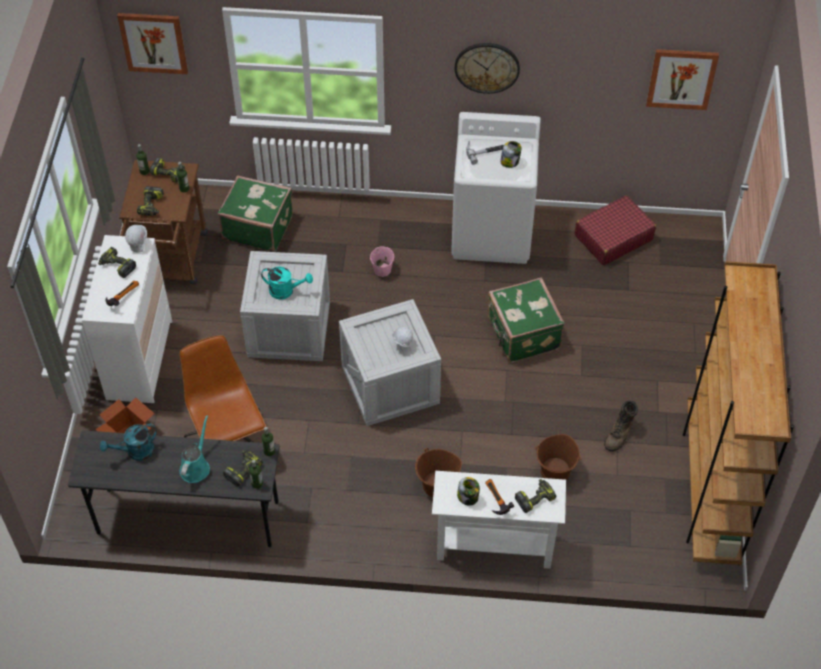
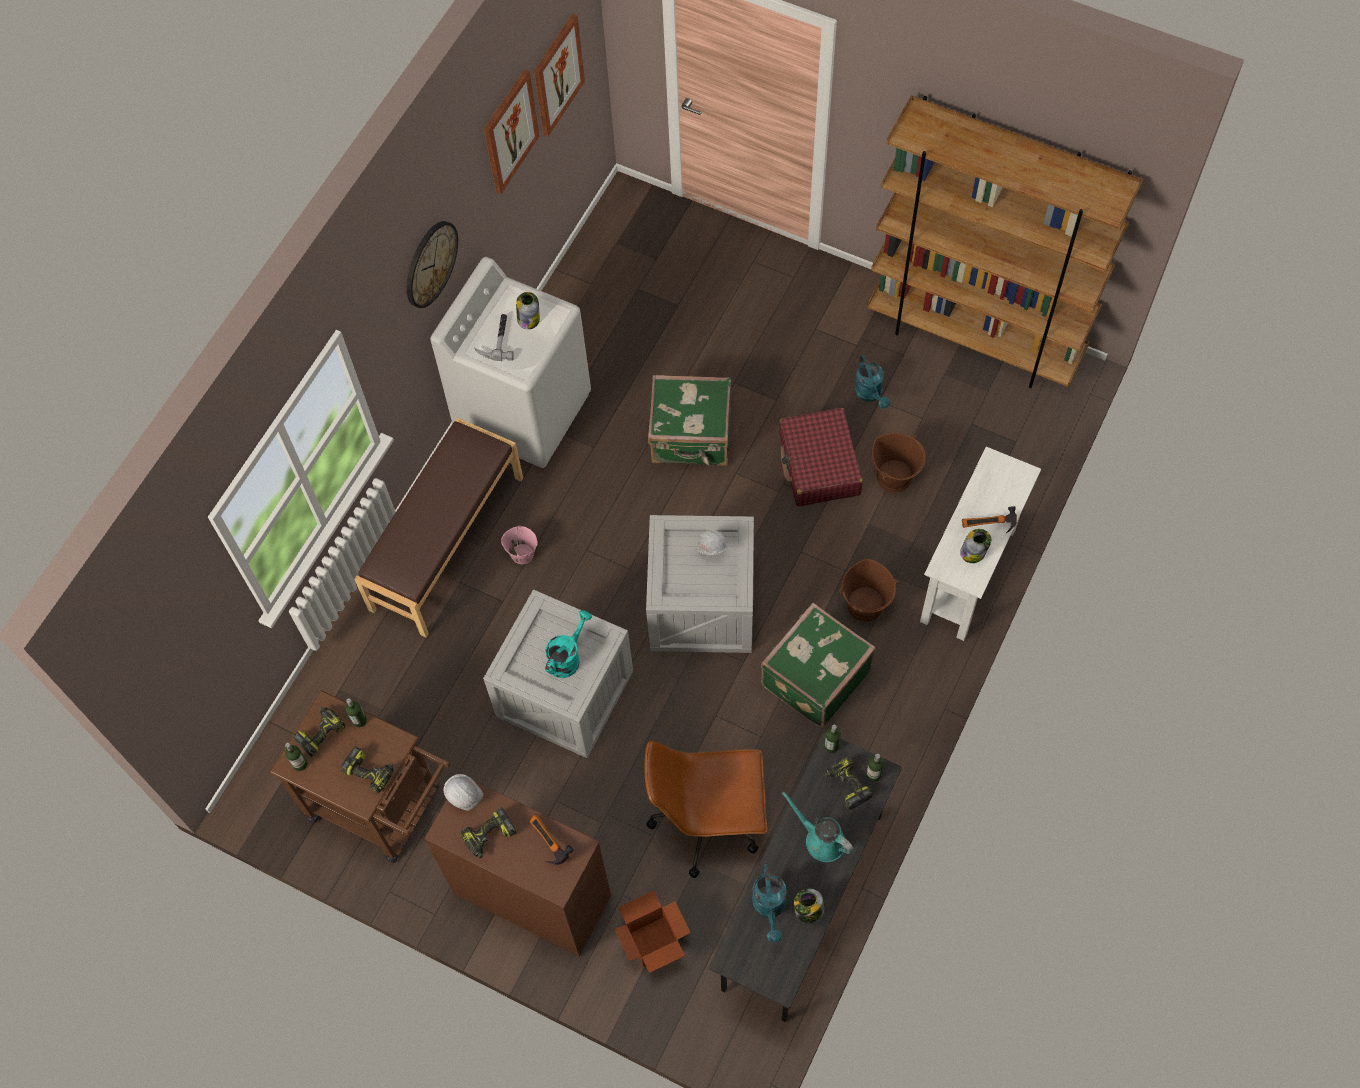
camera: 65 degrees left, 10 degrees up
white dresser [82,235,172,404] -> brown dresser [424,780,611,956]
picture [117,13,188,74] -> picture moved to [484,69,539,194]
green suitcase [218,175,293,252] -> green suitcase moved to [761,603,876,728]
power drill [515,479,556,513] -> none
red suitcase [575,195,656,265] -> red suitcase moved to [779,408,863,507]
brown boot [604,400,638,451] -> turquoise watering can [855,355,890,409]
none -> brown bench [354,418,523,638]
none -> jar [794,889,824,923]

